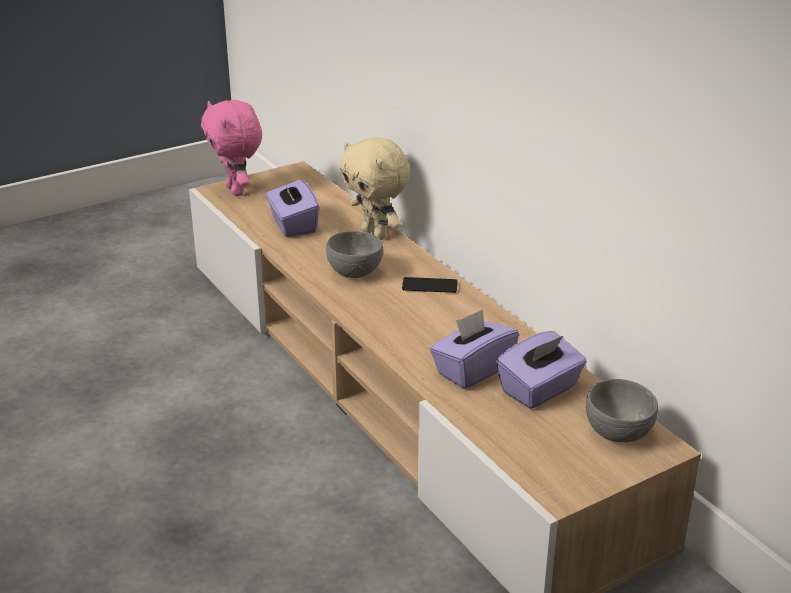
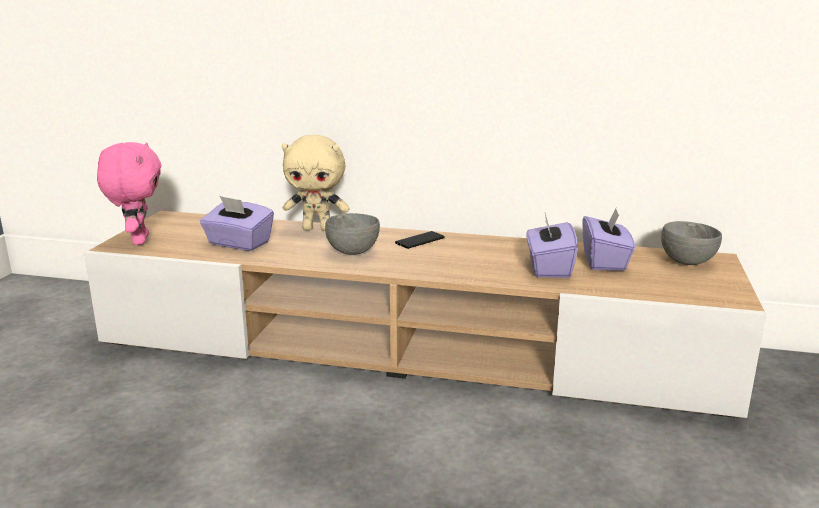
camera: 45 degrees left, 10 degrees down
pink plush toy [201,100,262,196] -> pink plush toy turned 120 degrees counterclockwise [97,142,162,245]

